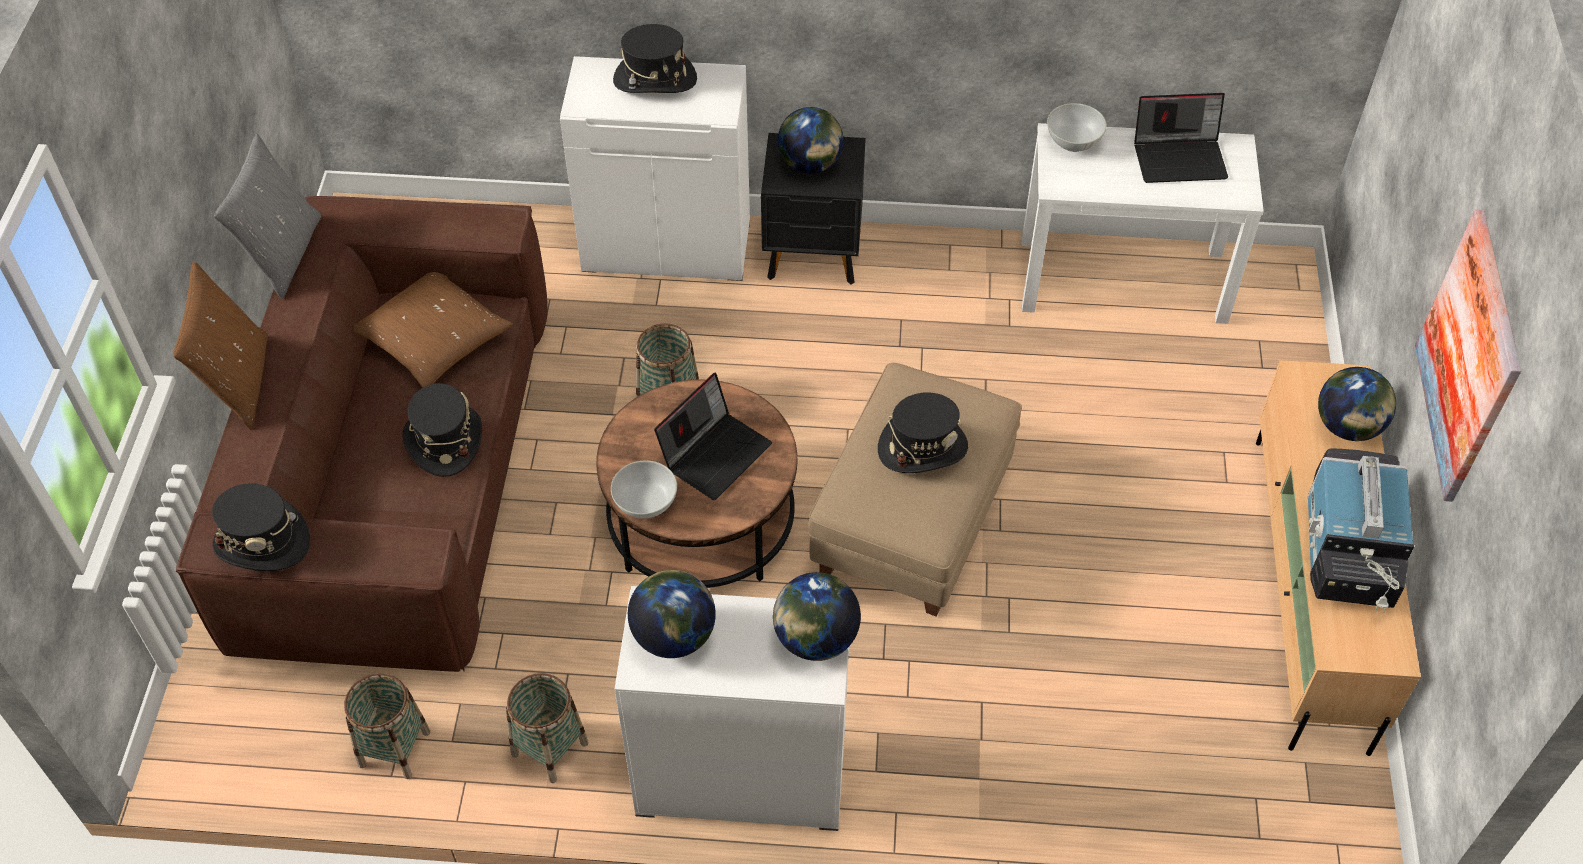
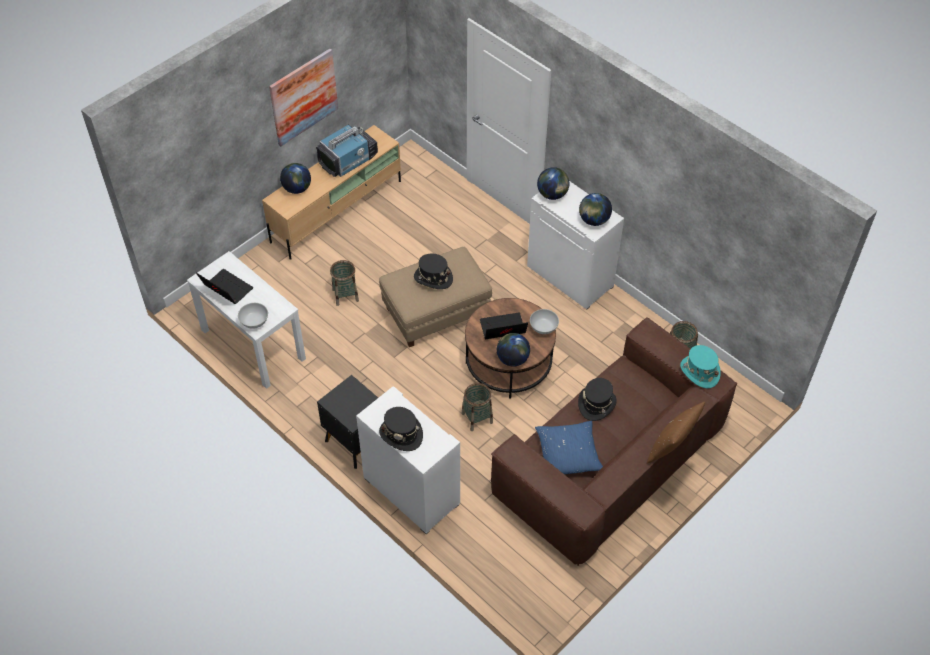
camera: 140 degrees left, 0 degrees up
black hat [212,483,310,571] -> turquoise hat [680,345,721,388]
grey pillow [214,134,321,299] -> none
brown pillow [354,272,513,387] -> blue pillow [535,421,603,474]
basket [506,673,589,783] -> basket moved to [330,260,359,306]
globe [778,107,843,174] -> globe moved to [497,333,530,367]

